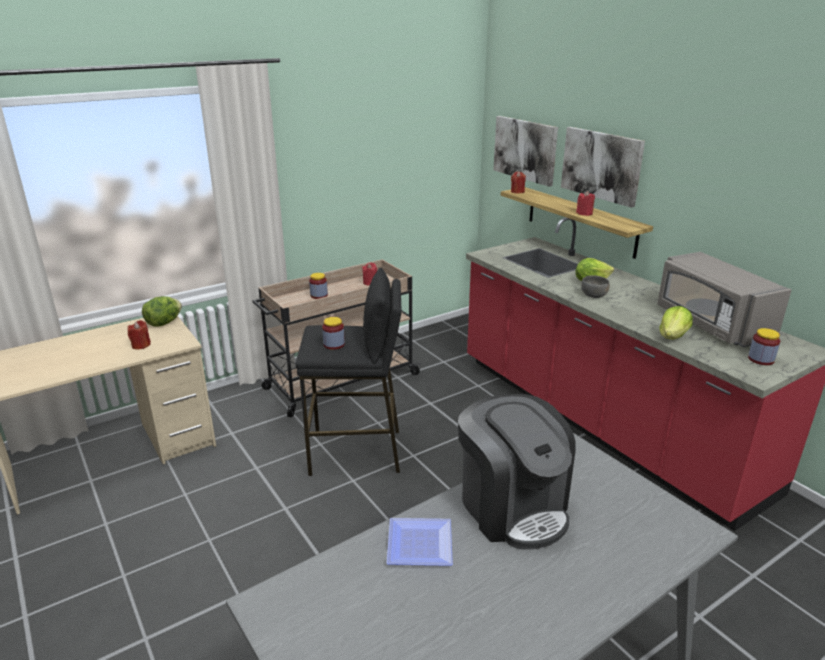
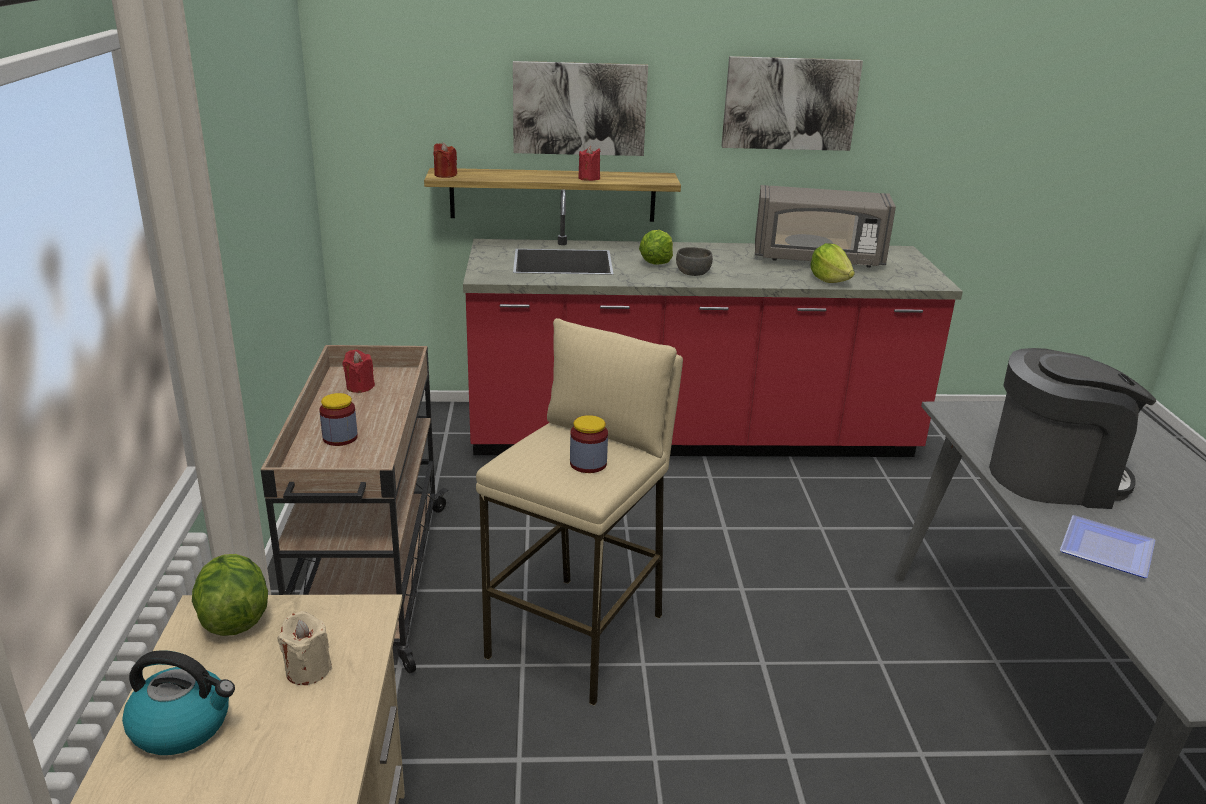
camera: 60 degrees left, 0 degrees up
red candle [128,320,151,349] -> beige candle [278,611,332,685]
black stool [296,268,402,476] -> beige stool [476,318,683,706]
picture [493,116,558,187] -> picture moved to [721,56,863,151]
jar [748,328,780,365] -> none
none -> kettle [122,650,235,755]

